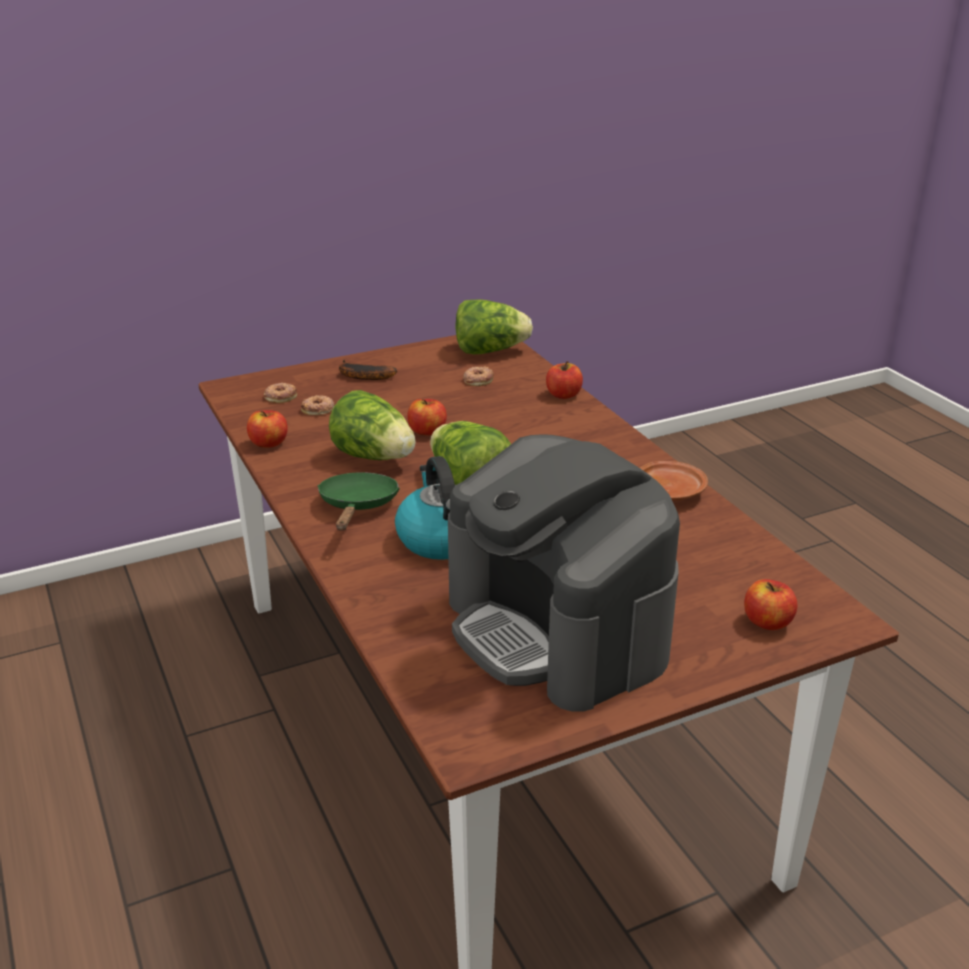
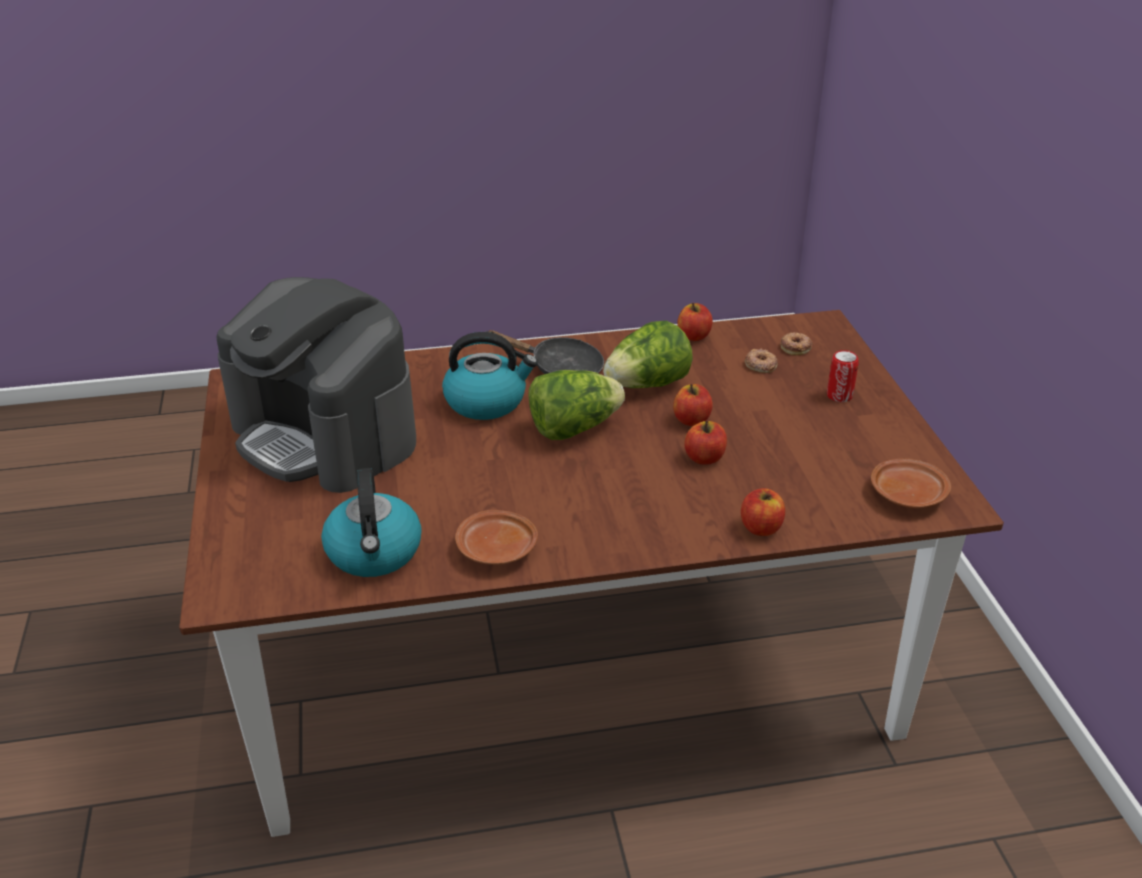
camera: 105 degrees right, 5 degrees up
green frying pan [317,472,400,531] -> black frying pan [486,330,604,374]
banana [339,360,397,380] -> can [827,350,859,402]
coffee machine [448,434,680,712] -> coffee machine turned 120 degrees counterclockwise [217,277,416,493]
lettuce [455,299,533,354] -> brown plate [871,458,951,508]
donut [463,366,494,386] -> none
apple [744,579,797,630] -> apple moved to [684,421,727,465]
none -> kettle [321,468,422,577]

